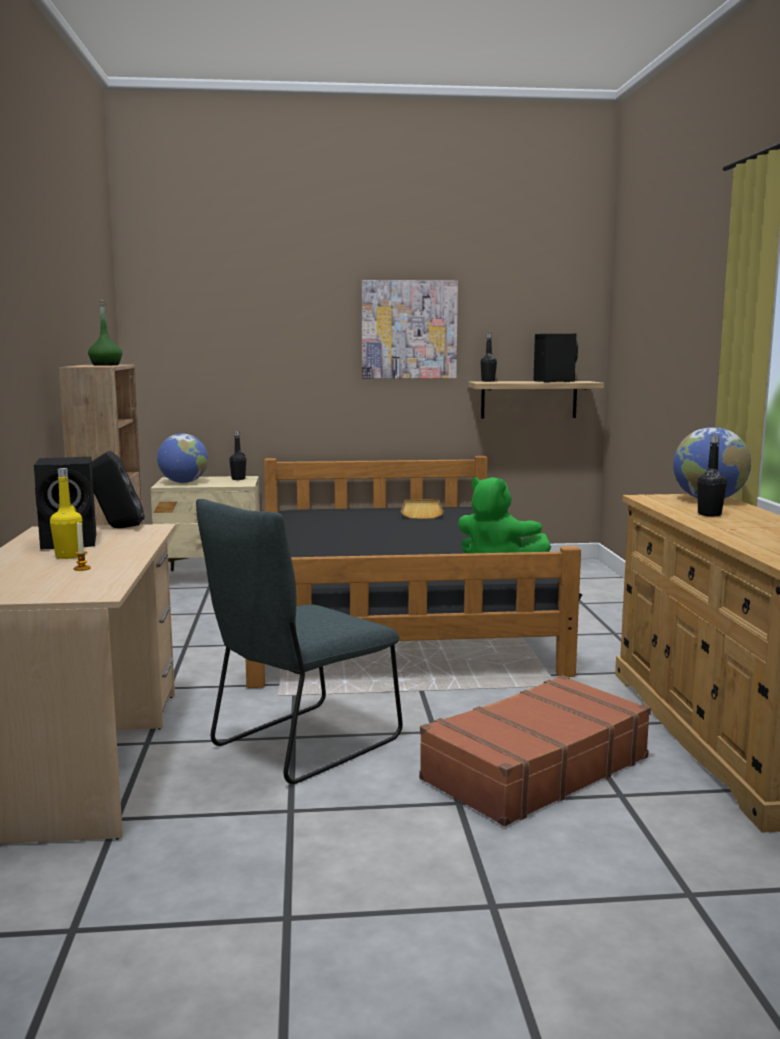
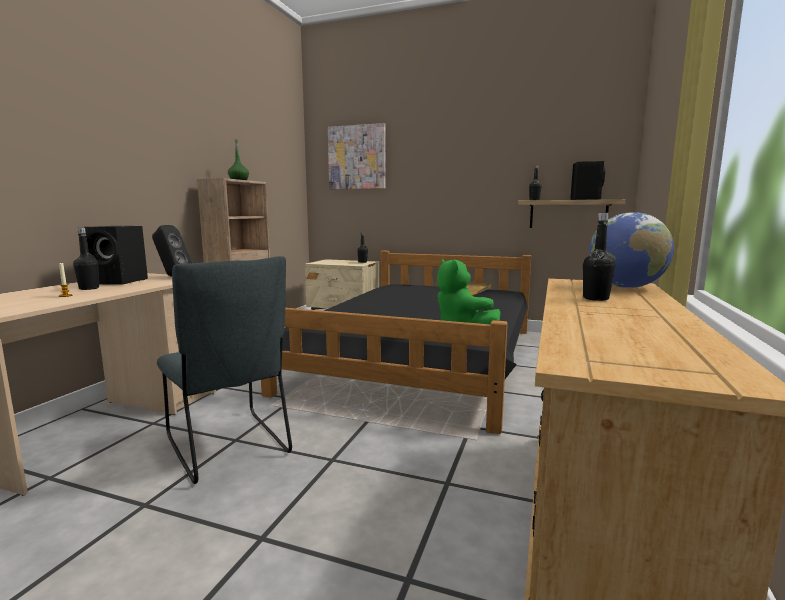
camera: 25 degrees right, 0 degrees up
yellow bottle [50,468,83,559] -> black bottle [73,228,99,290]
globe [157,434,208,483] -> none
grey chair [196,499,403,784] -> grey chair turned 105 degrees counterclockwise [157,256,292,484]
picture [361,280,458,379] -> picture moved to [328,123,386,189]
brown suitcase [419,675,651,826] -> none

